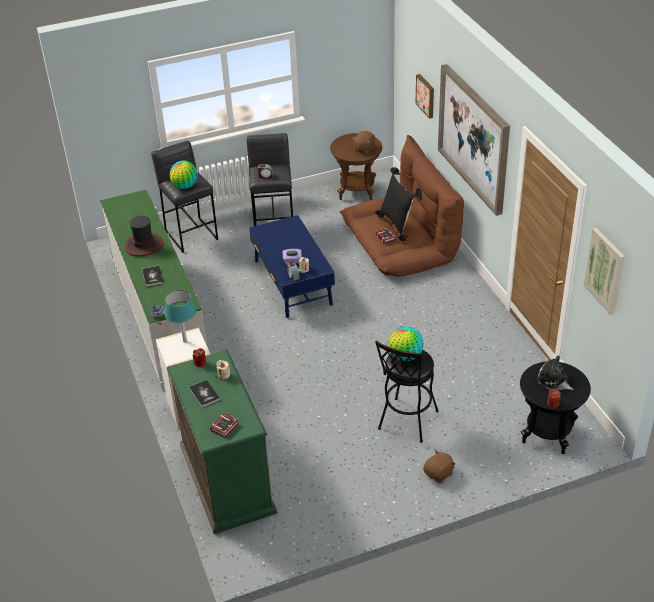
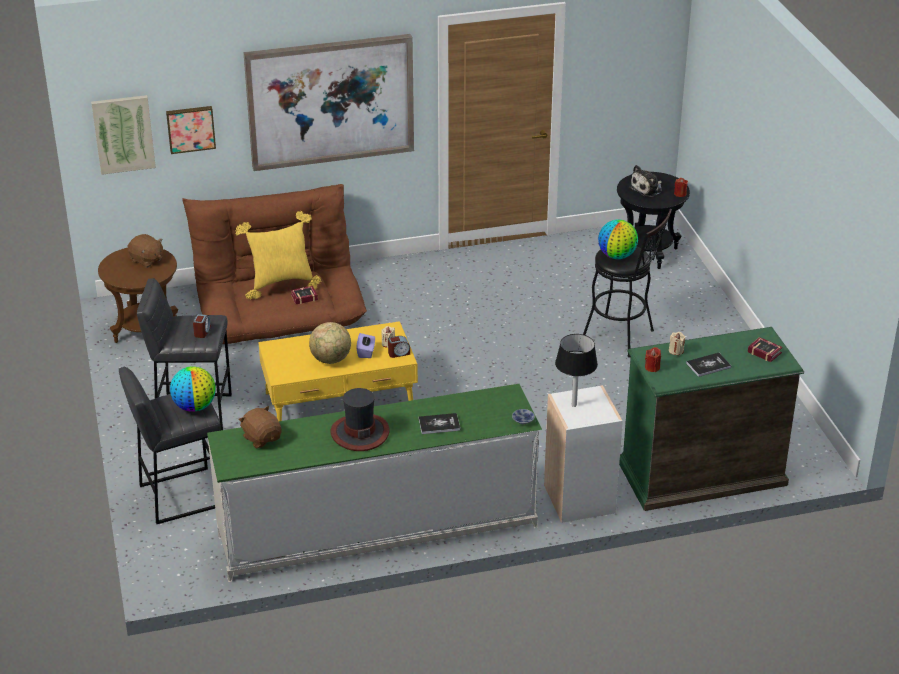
camera: 85 degrees left, 5 degrees down
turquoise table lamp [164,290,196,342] -> black table lamp [555,334,598,407]
blue coffee table [249,215,335,318] -> yellow coffee table [258,321,418,421]
black pillow [375,167,422,242] -> yellow pillow [235,211,321,299]
brown plush toy [423,450,455,483] -> brown plush toy moved to [239,406,281,448]
picture [584,228,625,315] -> picture moved to [91,95,156,175]
none -> globe [309,322,351,364]

